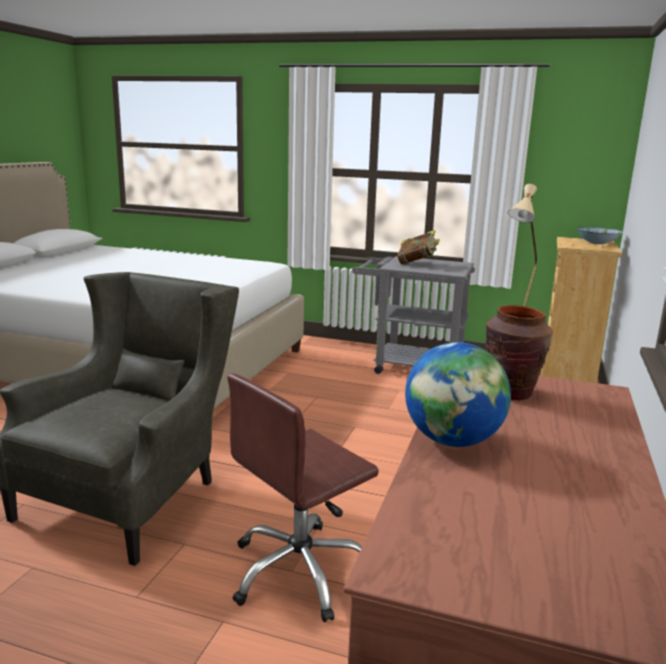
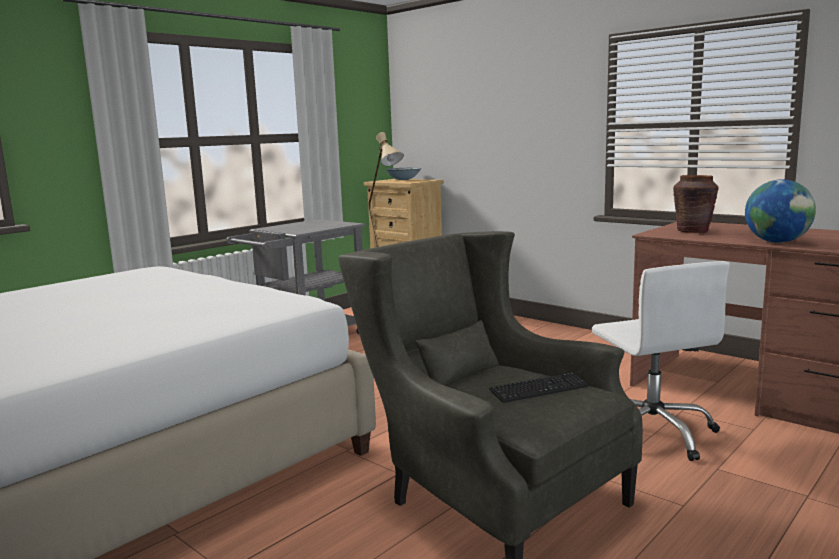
camera: 65 degrees left, 5 degrees down
brown office chair [227,373,379,622] -> white office chair [592,261,730,461]
book [397,230,440,265] -> none
none -> keyboard [489,372,589,403]

